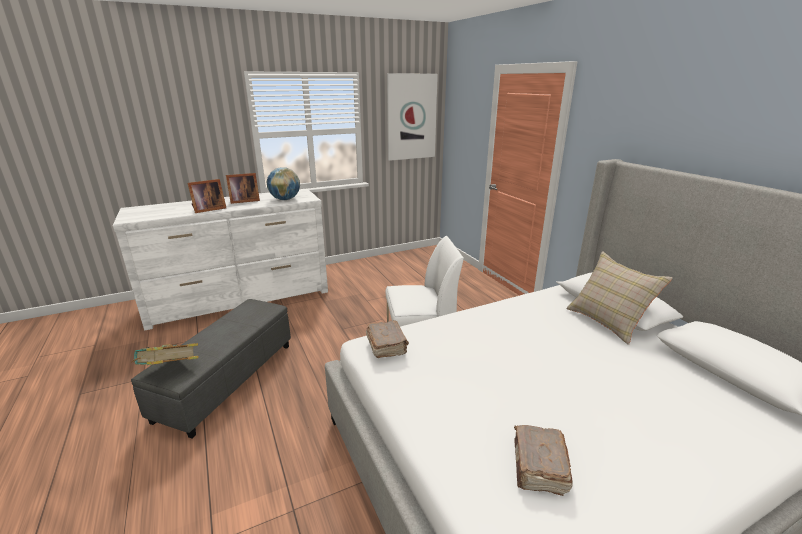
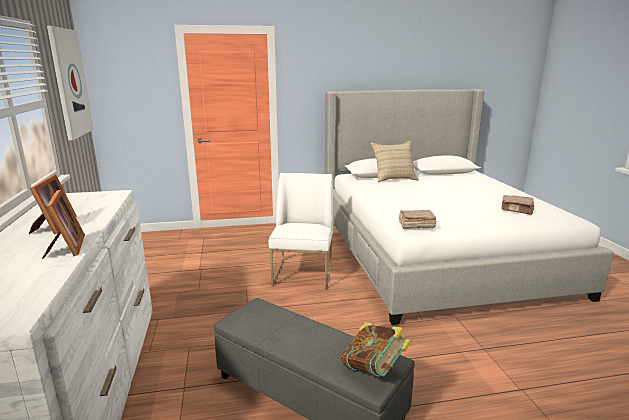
camera: 75 degrees left, 5 degrees down
globe [267,167,300,200] -> none

